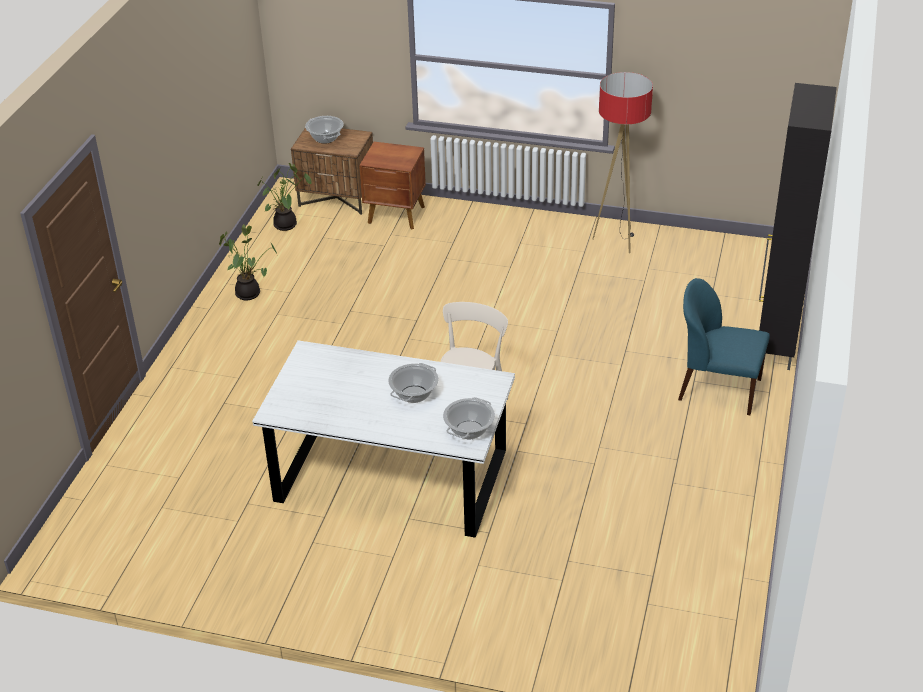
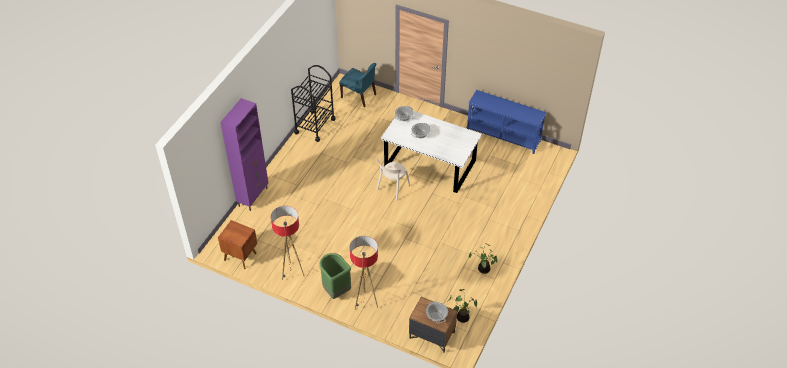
camera: 170 degrees left, 10 degrees up
brown nightstand [359,142,426,230] -> brown nightstand moved to [218,220,257,269]
blue chair [678,278,770,415] -> blue chair moved to [339,63,376,107]
black cabinet [759,83,837,370] -> purple cabinet [220,98,268,211]
none -> black cart [291,65,336,142]
none -> green trash can [319,253,351,299]
none -> floor lamp [350,236,378,309]
none -> blue console table [467,90,546,154]

